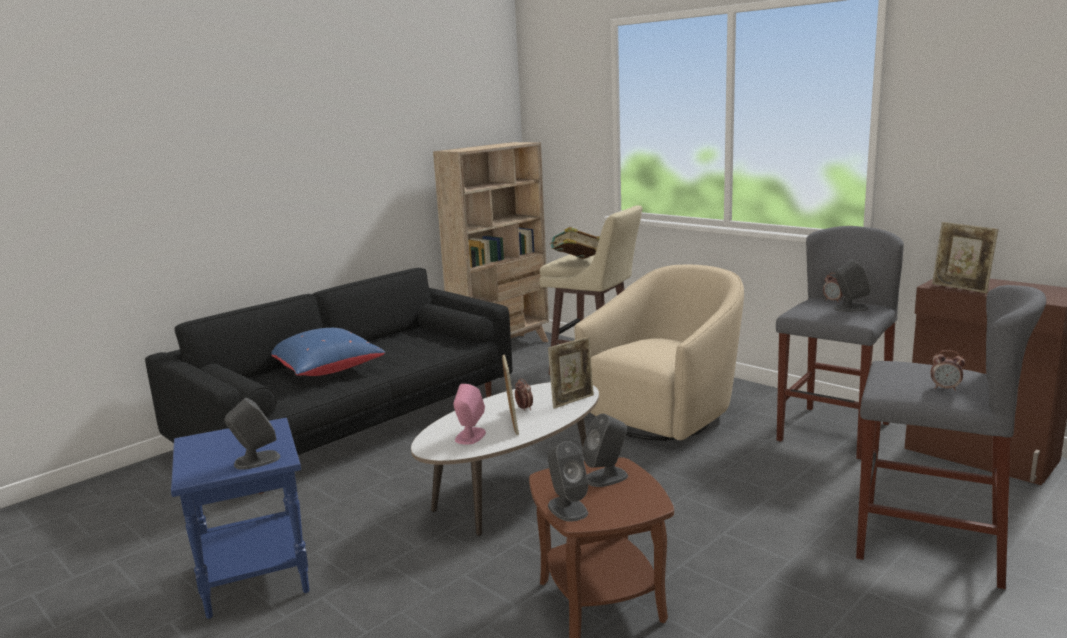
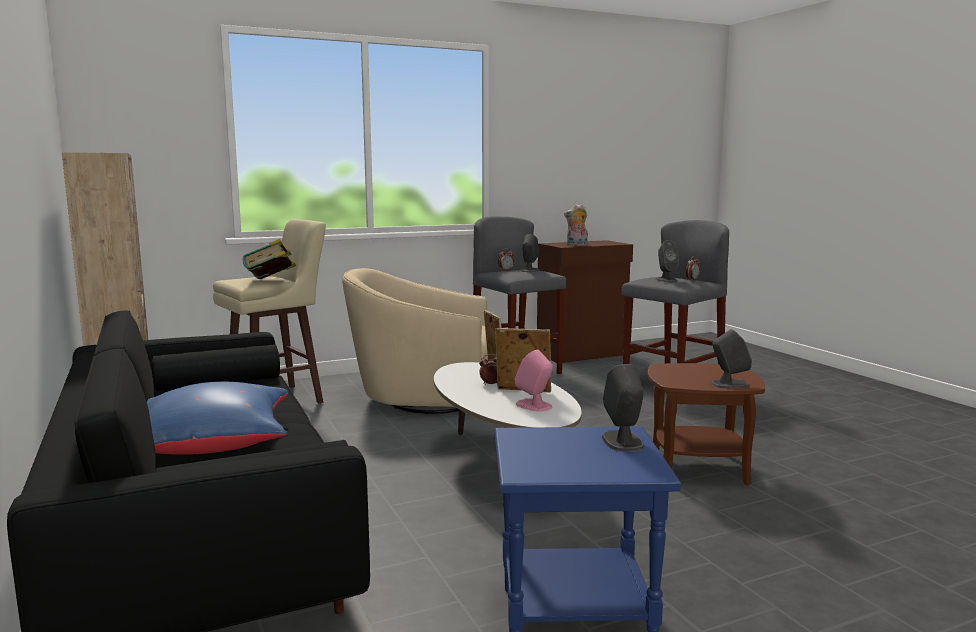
camera: 70 degrees left, 5 degrees down
beige armchair [574,265,744,441] -> beige armchair turned 60 degrees counterclockwise [342,268,488,414]
grey speaker [582,414,628,487] -> grey speaker moved to [656,240,679,282]
picture frame [932,222,999,293] -> plush toy [564,204,588,246]

